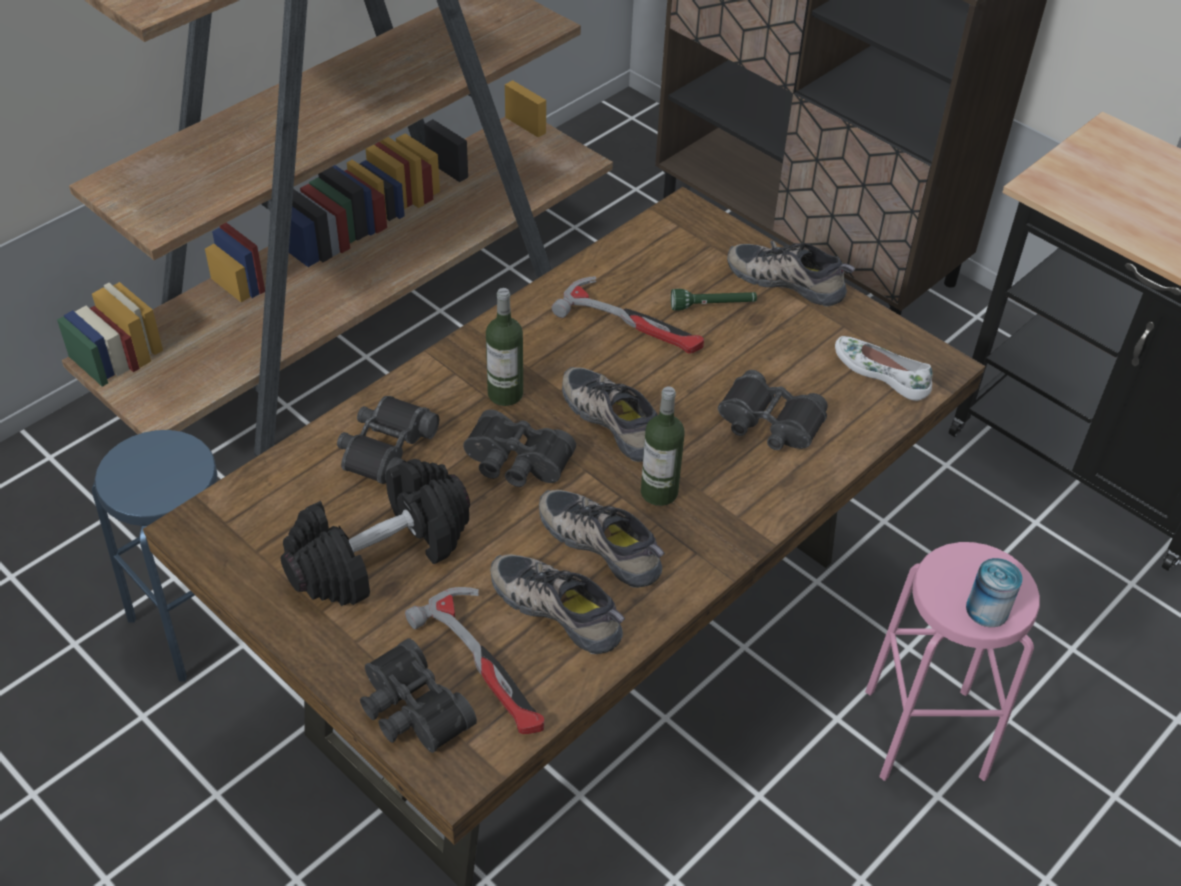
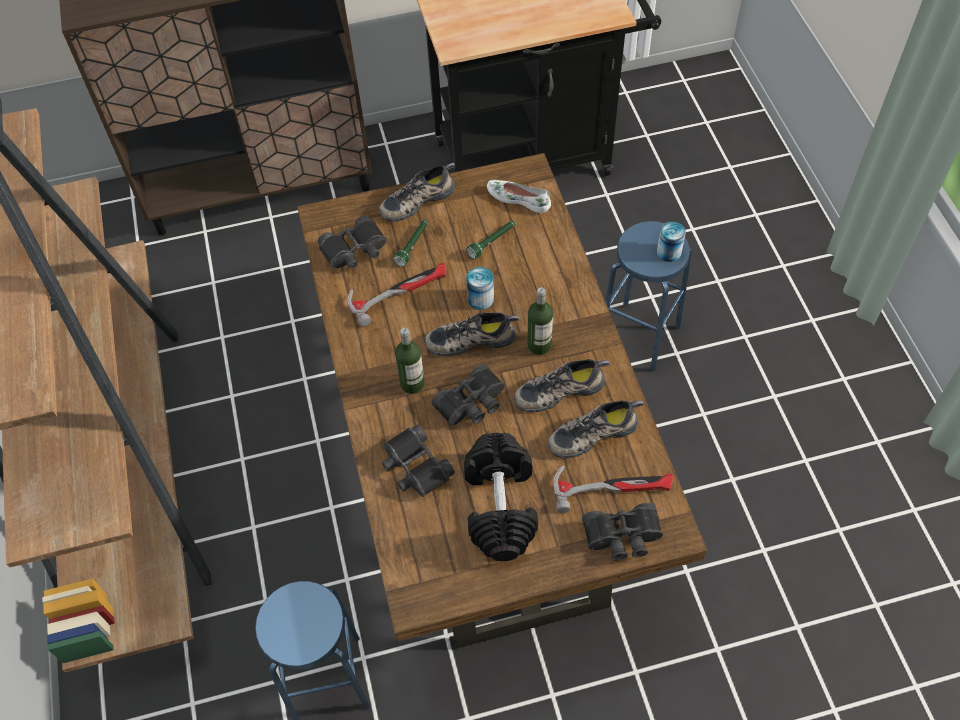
camera: 55 degrees left, 10 degrees up
black binoculars [718,370,828,450] -> black binoculars moved to [318,215,387,269]
white shoe [835,336,932,401] -> white shoe turned 45 degrees clockwise [487,180,551,213]
pink stool [865,542,1040,781] -> blue stool [605,221,692,372]
none -> green flashlight [466,221,515,259]
none -> can [466,267,494,310]

